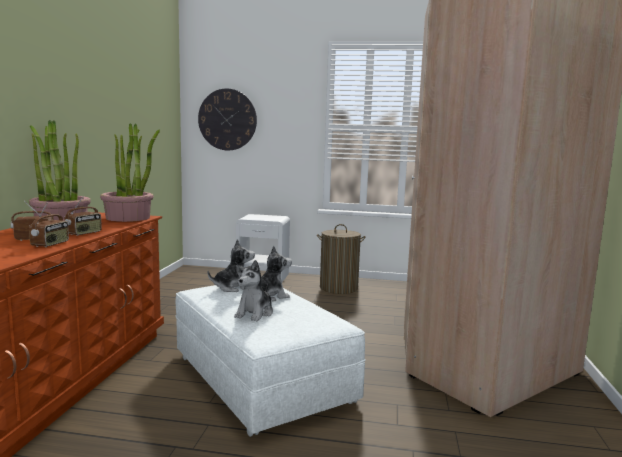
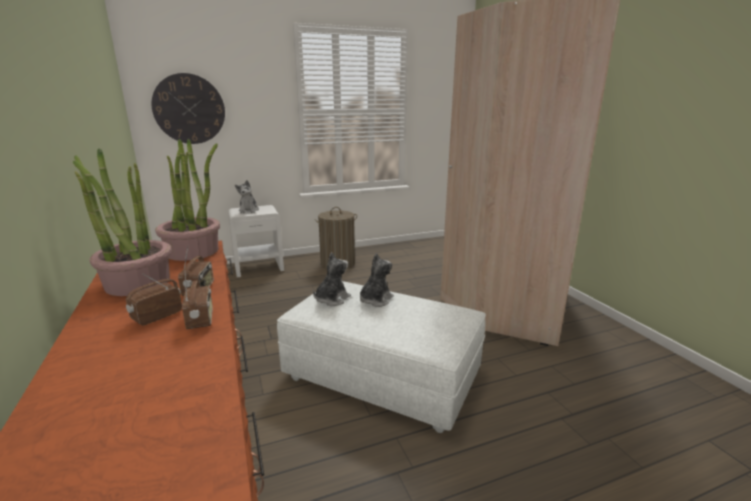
camera: 30 degrees left, 10 degrees up
plush toy [234,260,273,321] -> plush toy moved to [235,180,259,214]

